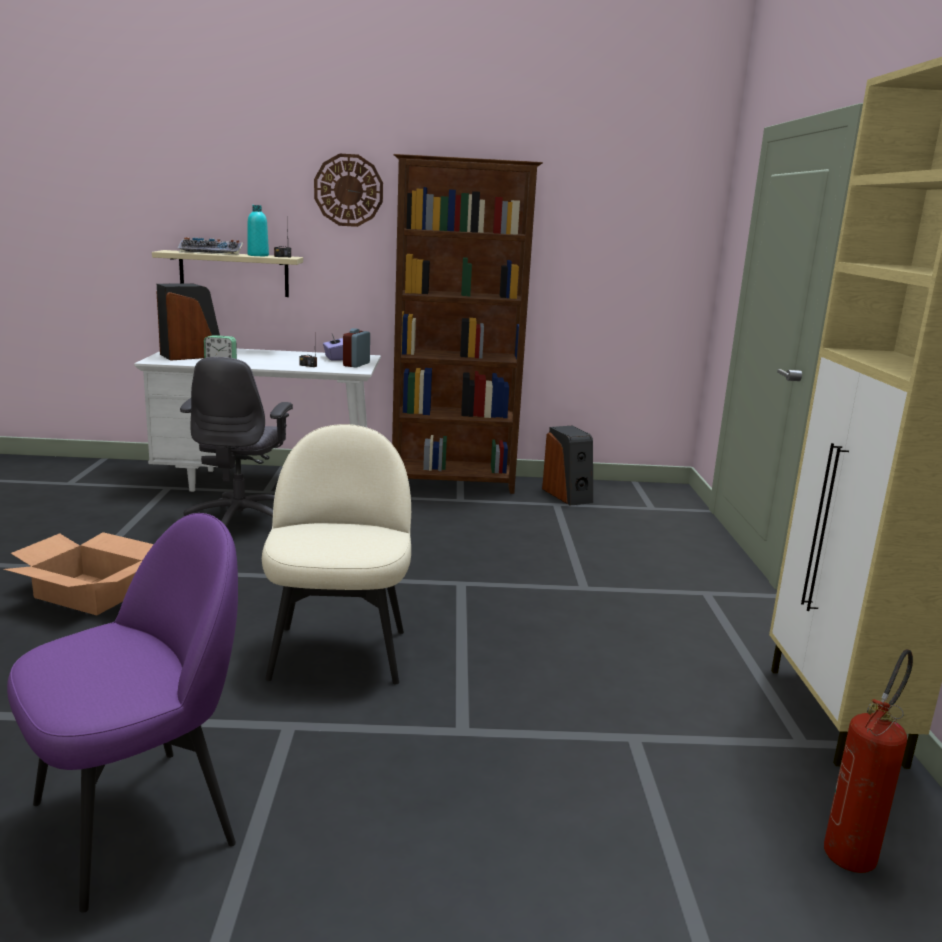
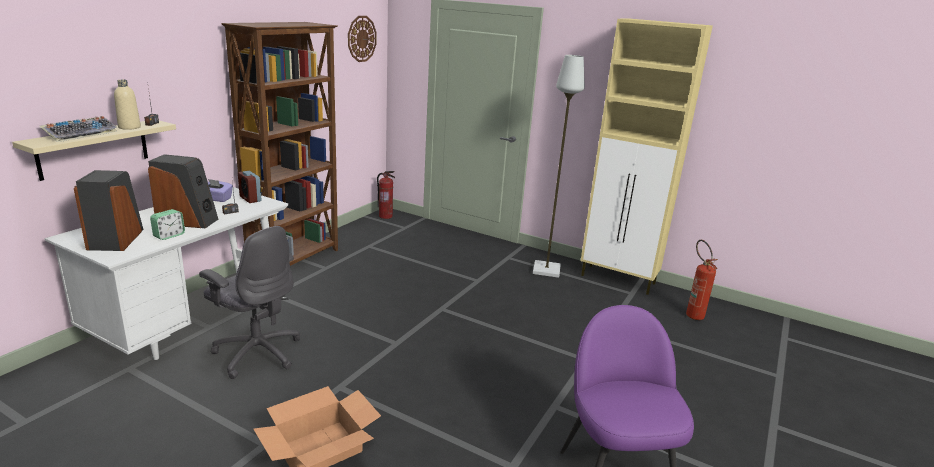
camera: 60 degrees left, 5 degrees up
turquoise bottle [247,205,269,256] -> beige bottle [114,80,141,130]
beige chair [262,424,411,684] -> none
wall clock [314,153,383,227] -> wall clock moved to [348,16,377,62]
speaker [542,426,593,506] -> speaker moved to [148,154,218,228]
none -> fire extinguisher [377,171,395,219]
none -> grey floor lamp [533,55,585,278]

